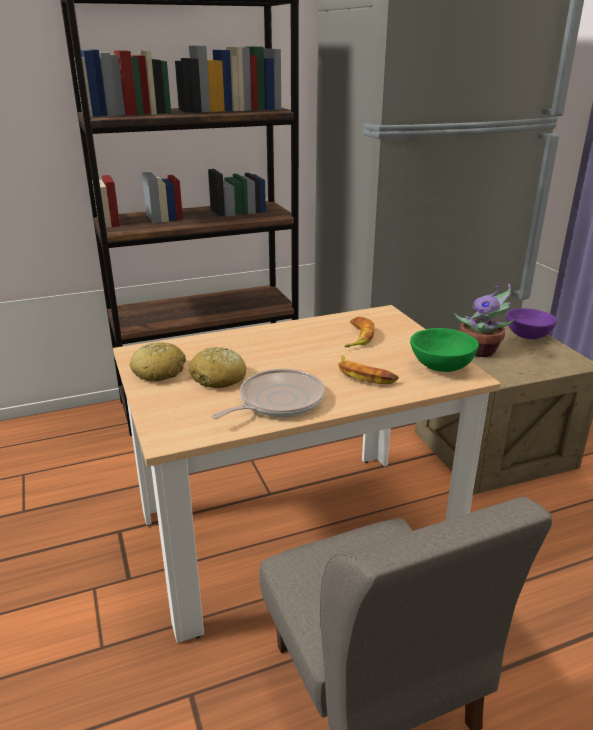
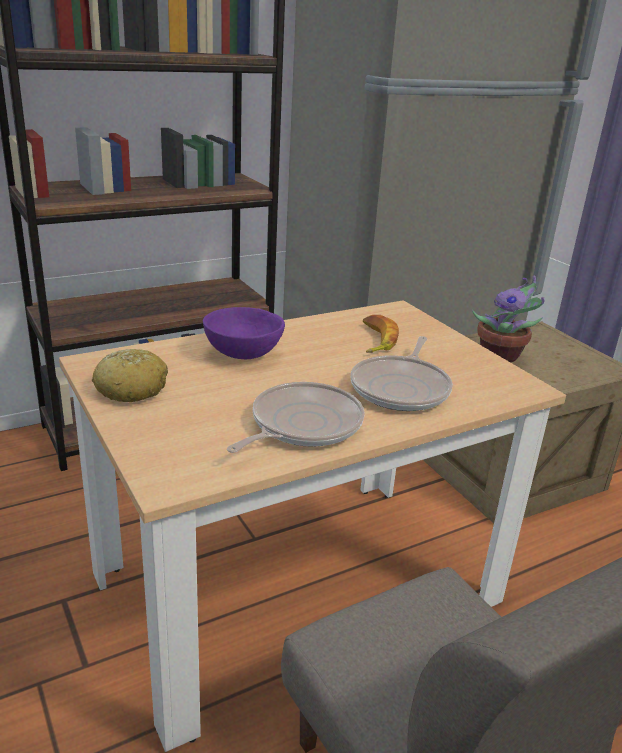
camera: 10 degrees left, 0 degrees up
bread [189,347,246,388] -> none
banana [338,355,399,384] -> frying pan [351,336,453,411]
green bowl [410,328,479,372] -> none
purple bowl [506,308,557,339] -> purple bowl moved to [203,307,285,359]

